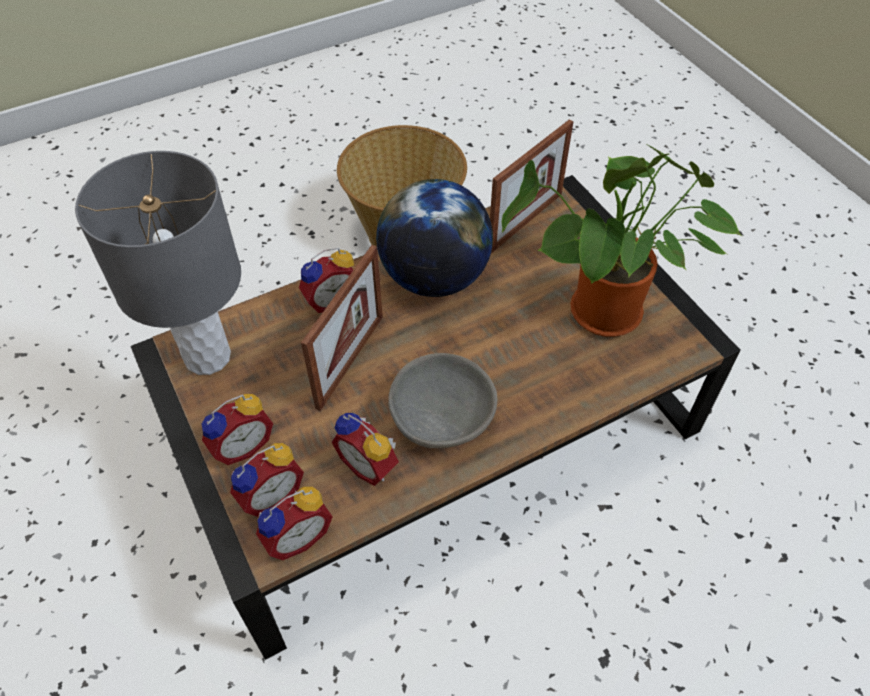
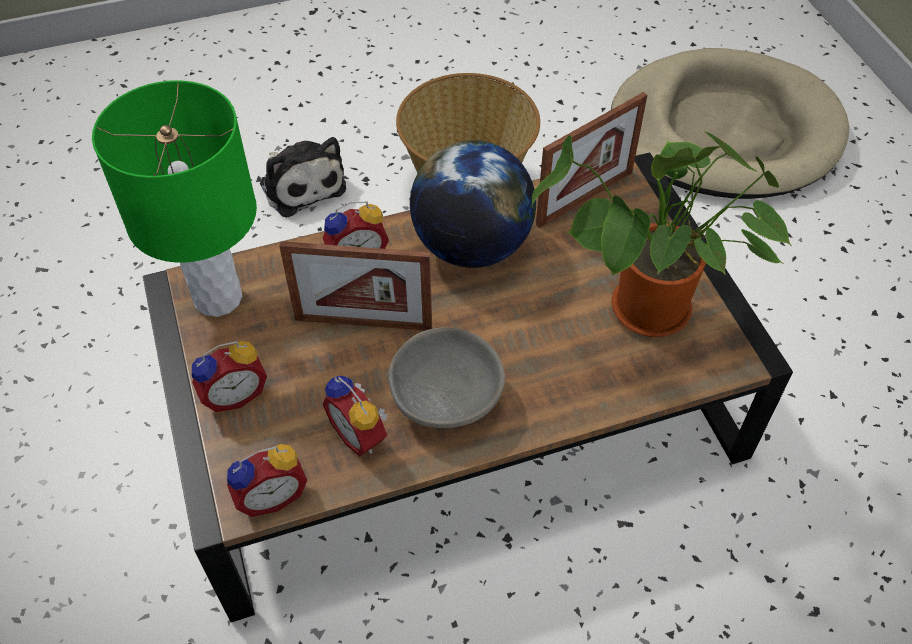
camera: 10 degrees right, 0 degrees up
grey table lamp [75,151,241,375] -> green table lamp [92,80,257,317]
alarm clock [230,443,304,517] -> none
picture frame [301,245,383,411] -> picture frame turned 60 degrees clockwise [279,241,432,331]
none -> plush toy [260,137,346,218]
none -> beige dog bed [611,48,849,199]

